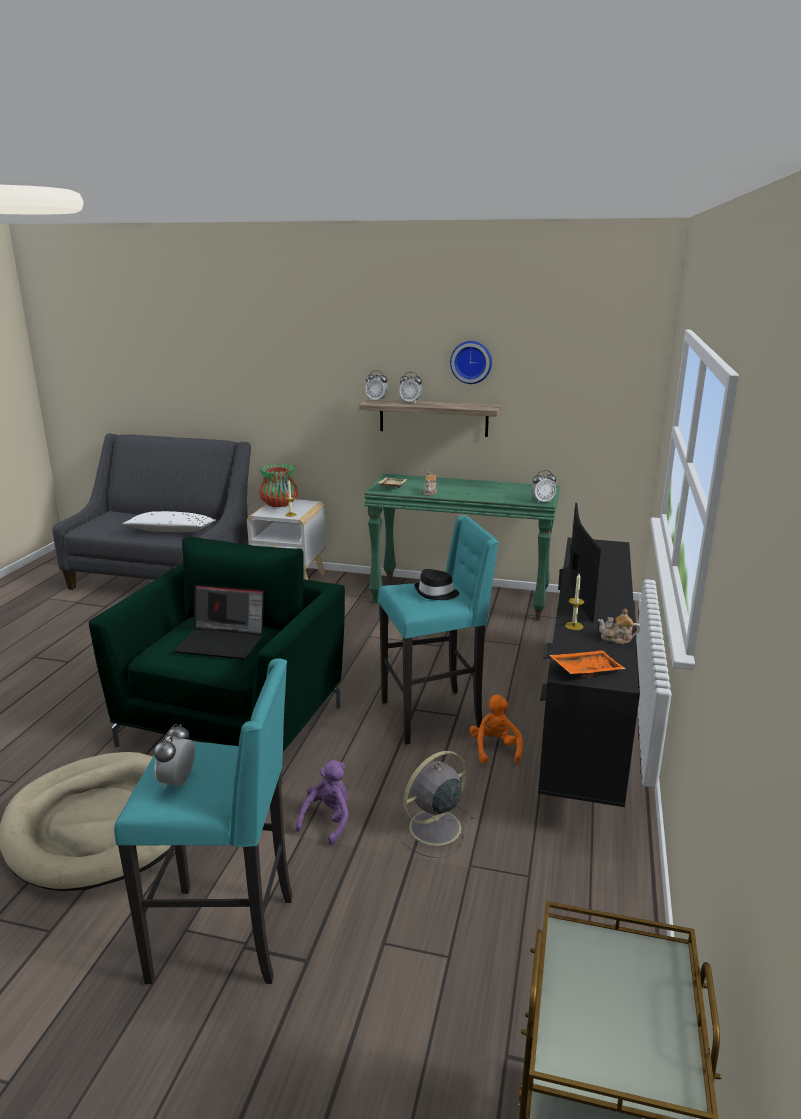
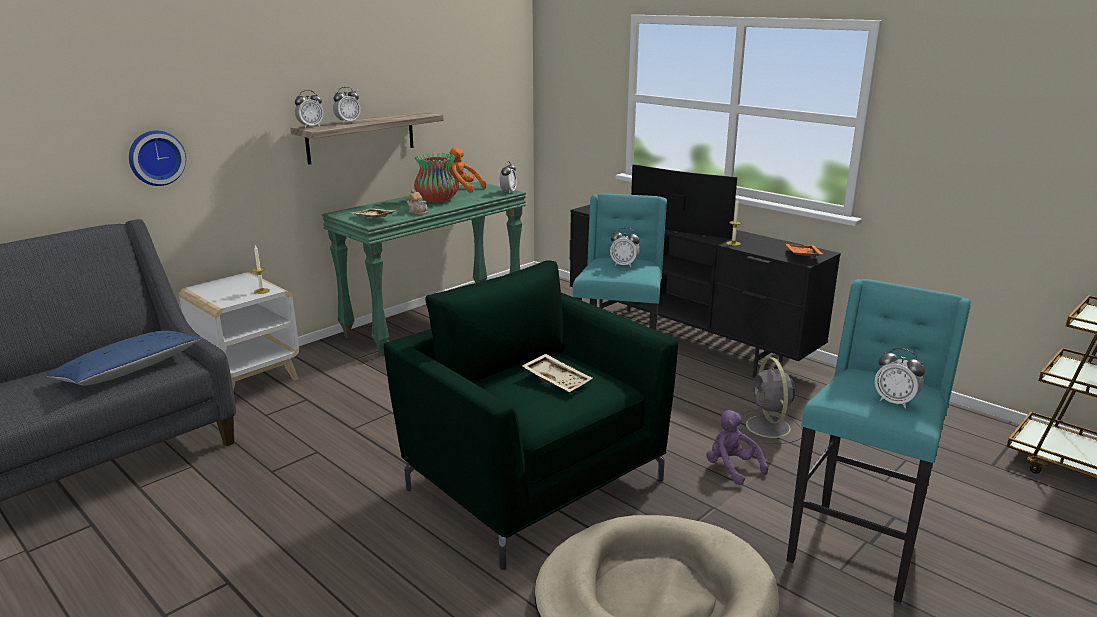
camera: 60 degrees left, 0 degrees up
white pillow [122,511,216,532] -> blue pillow [47,330,202,386]
laptop [174,585,264,659] -> beige tray [522,354,592,392]
vase [259,464,298,507] -> vase moved to [414,153,459,202]
black hat [415,569,459,600] -> alarm clock [610,228,640,267]
wall clock [450,341,492,384] -> wall clock moved to [129,131,186,186]
orange plush toy [470,695,523,764] -> orange plush toy moved to [450,147,486,193]
teapot [598,609,641,644] -> none

